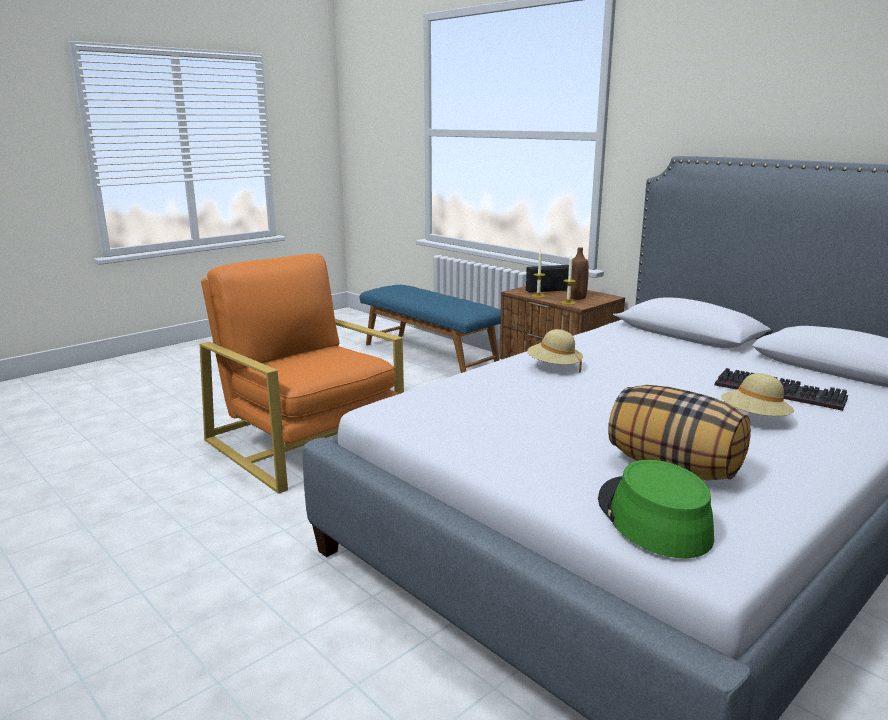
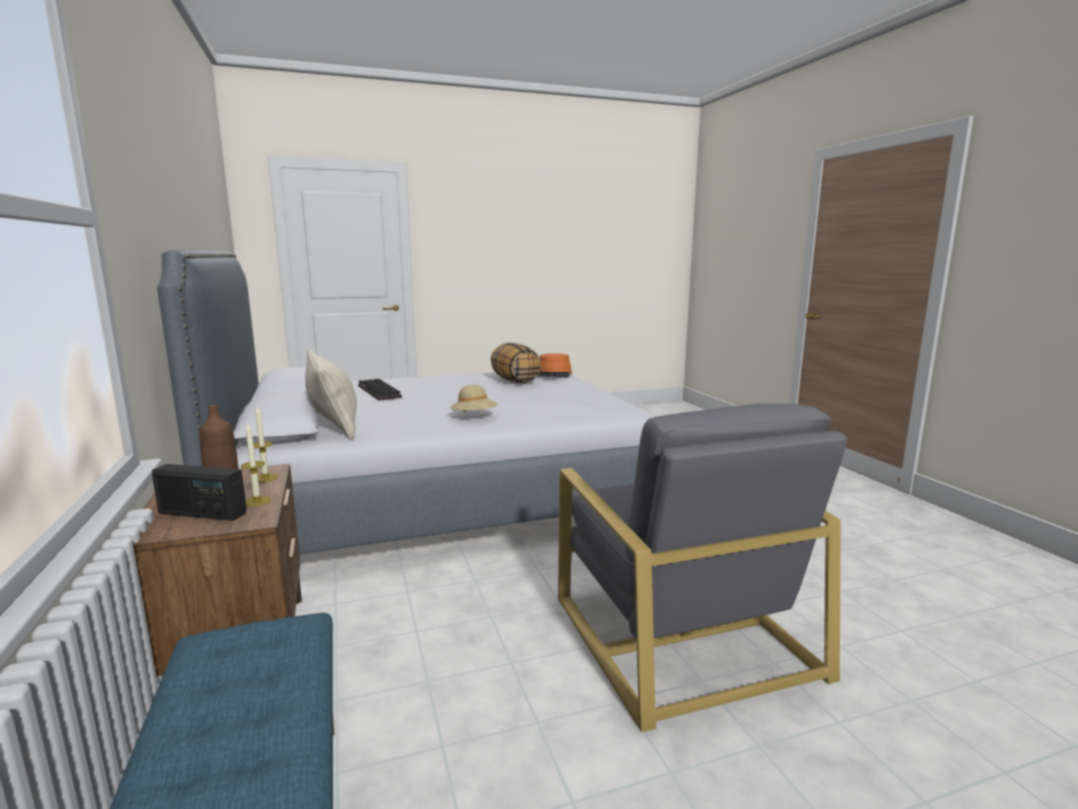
camera: 155 degrees left, 5 degrees down
orange armchair [200,254,404,494] -> grey armchair [558,404,847,732]
green hat [598,460,714,558] -> orange hat [538,353,572,377]
beige hat [721,373,794,416] -> none
none -> beige pillow [305,349,357,440]

